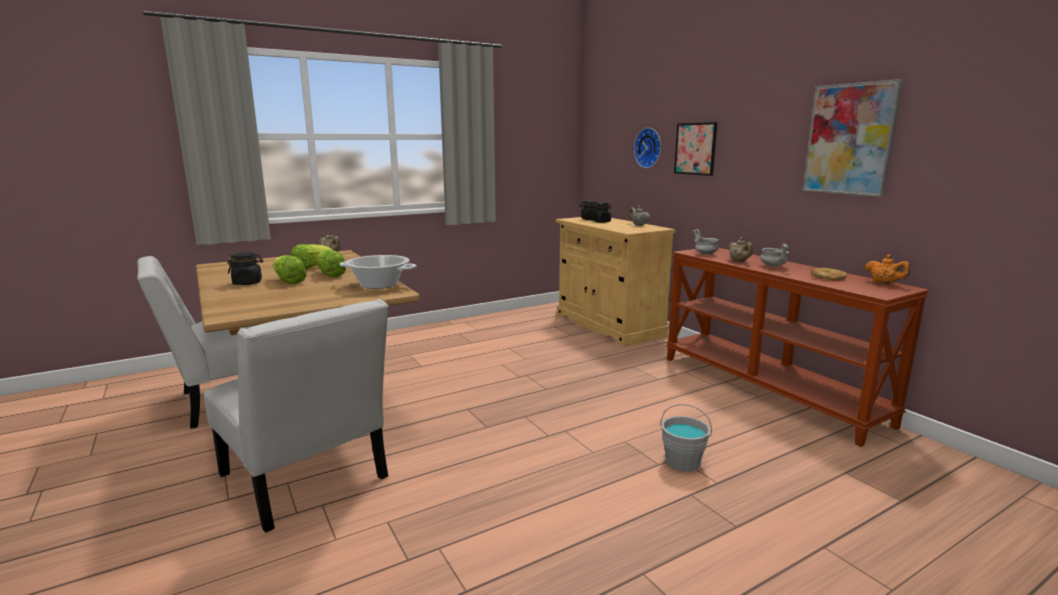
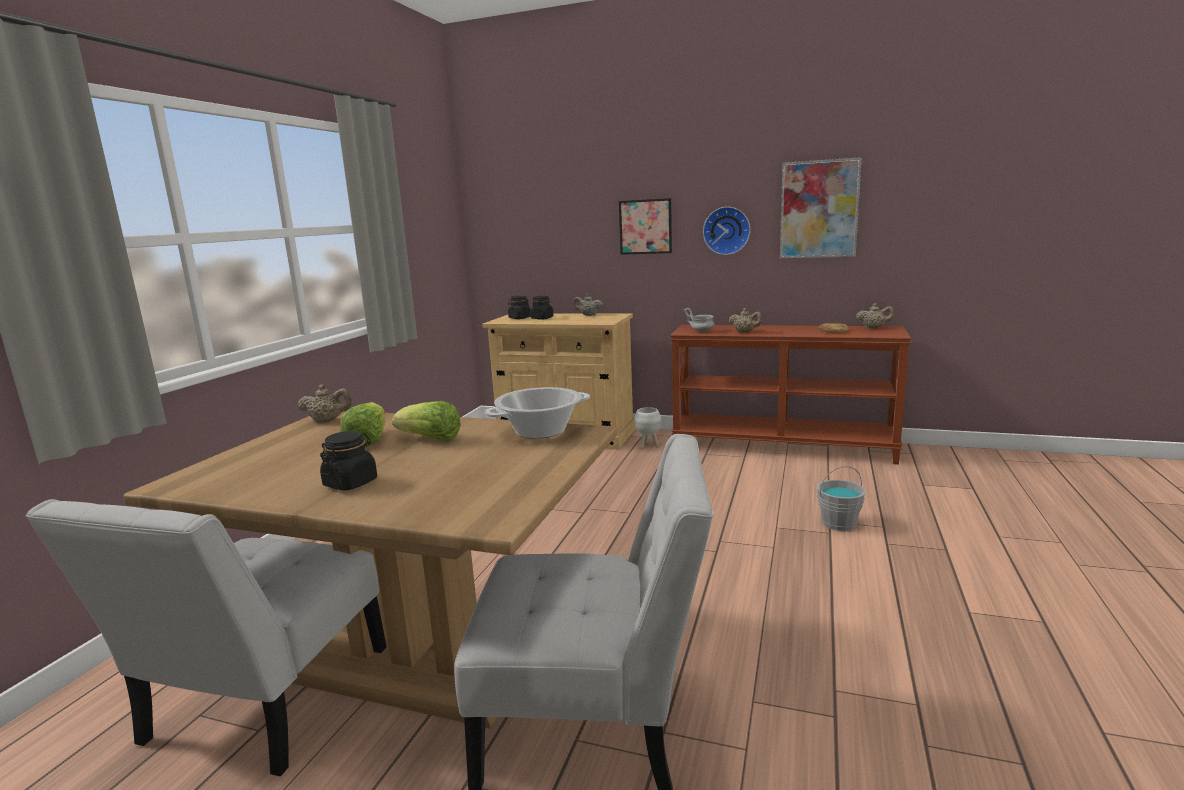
camera: 40 degrees left, 0 degrees up
lettuce [272,255,307,284] -> none
wall clock [634,128,661,168] -> wall clock moved to [703,207,750,255]
grey bowl [760,244,789,267] -> none
orange teapot [865,255,910,284] -> beige teapot [856,303,894,328]
none -> white planter [634,407,661,448]

